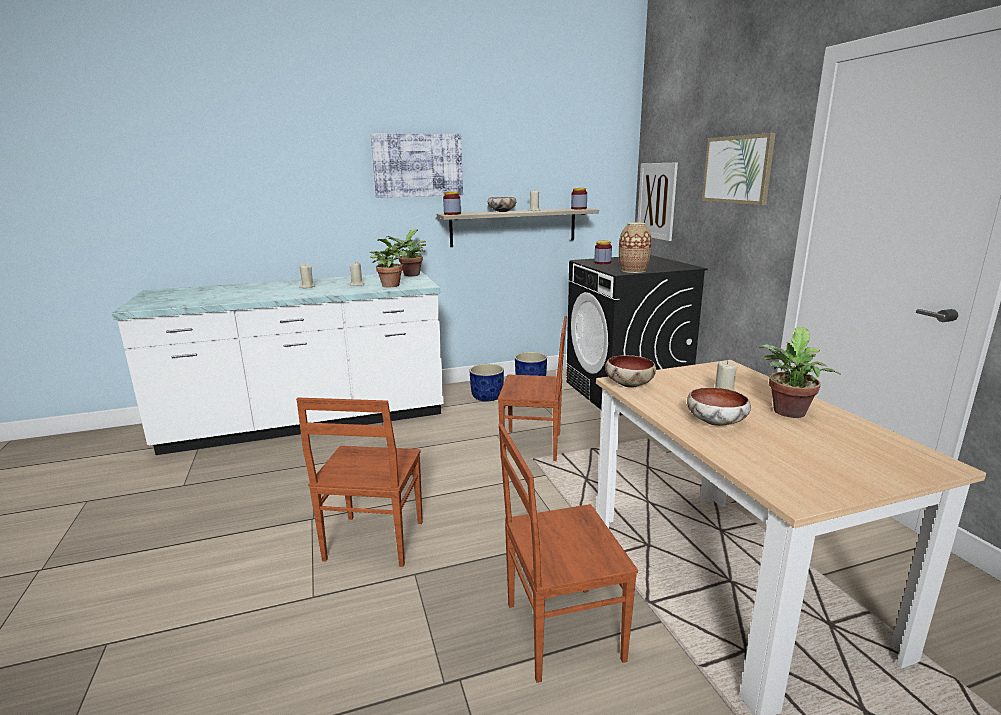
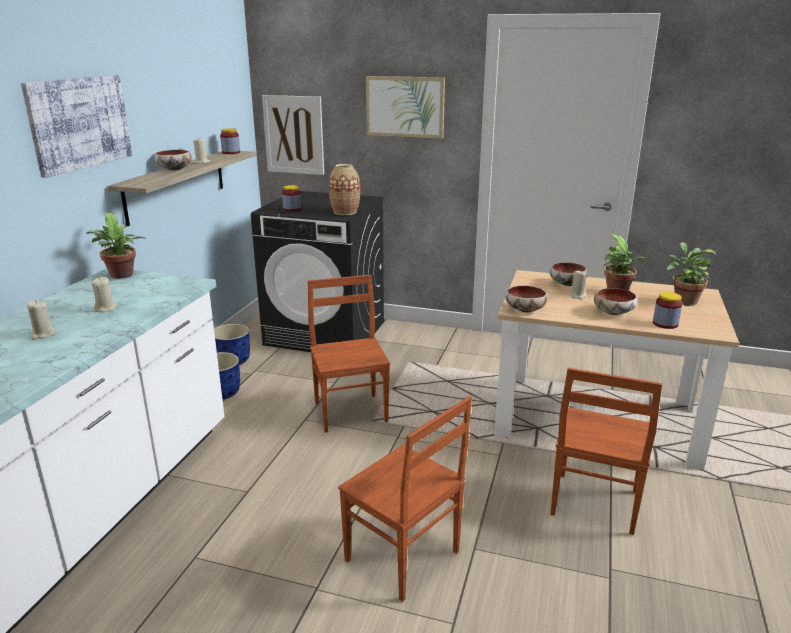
camera: 55 degrees left, 5 degrees up
potted plant [370,239,412,288] -> potted plant moved to [667,242,716,306]
jar [443,192,461,215] -> jar moved to [653,292,683,329]
brown chair [498,316,567,461] -> brown chair turned 60 degrees counterclockwise [308,275,390,433]
none -> bowl [550,262,588,286]

